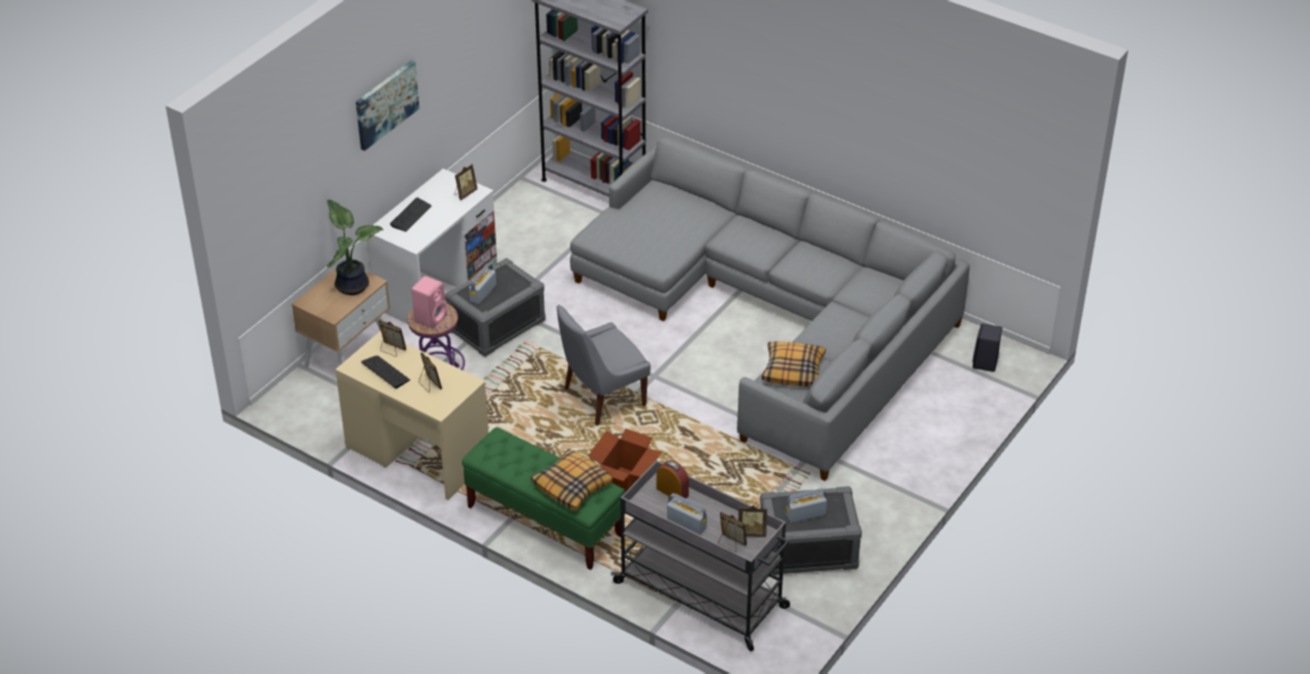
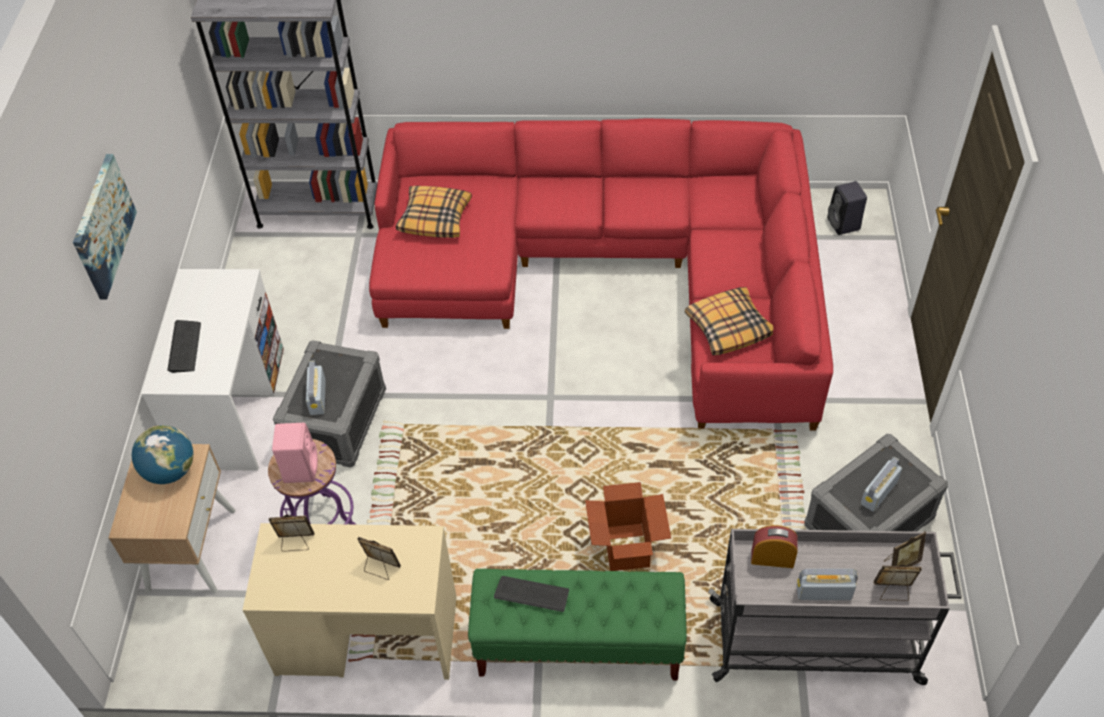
camera: 30 degrees left, 10 degrees up
potted plant [327,200,383,295] -> globe [132,425,193,484]
keyboard [361,356,410,389] -> keyboard moved to [494,576,569,612]
picture frame [455,164,477,200] -> none
pillow [531,449,613,511] -> pillow moved to [396,186,472,238]
grey chair [557,304,650,426] -> none
grey sofa [570,136,970,481] -> red sofa [369,118,833,431]

